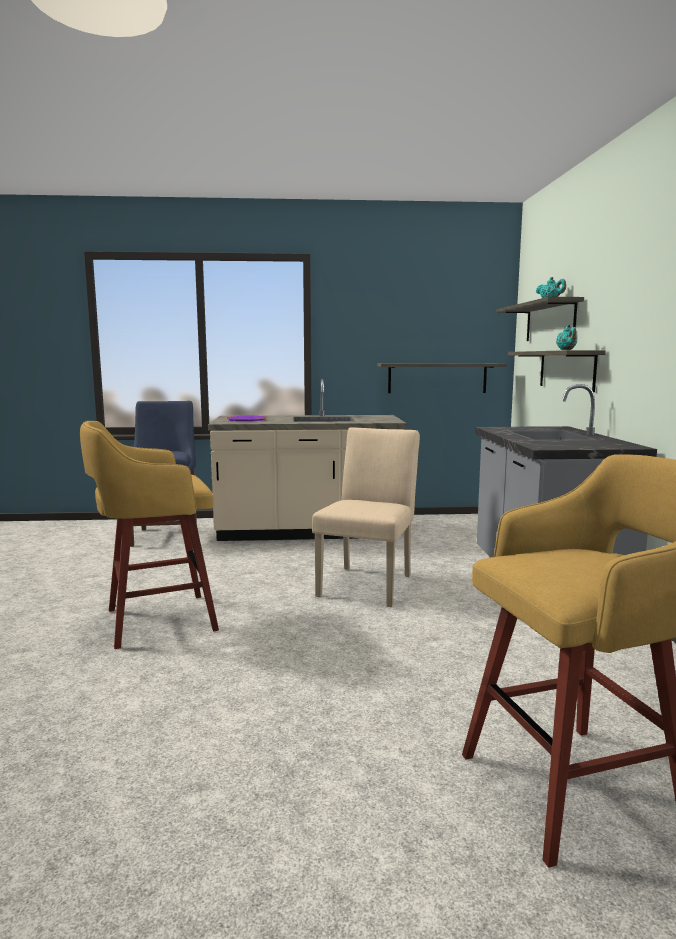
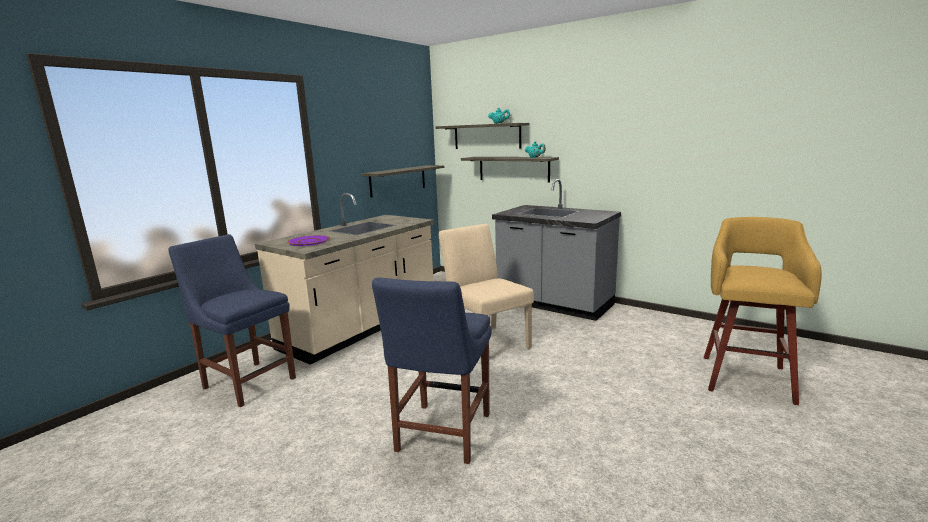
camera: 50 degrees left, 5 degrees up
yellow stool [80,421,219,649] -> blue chair [372,277,492,464]

